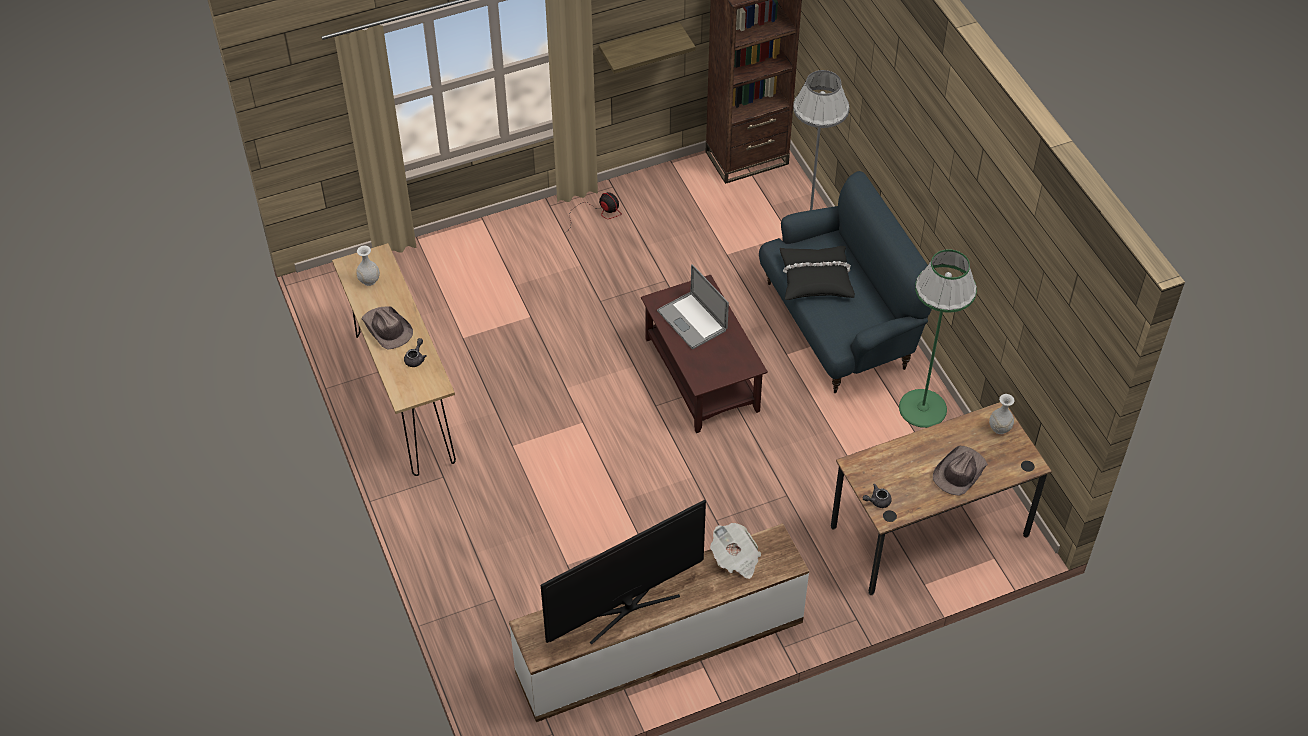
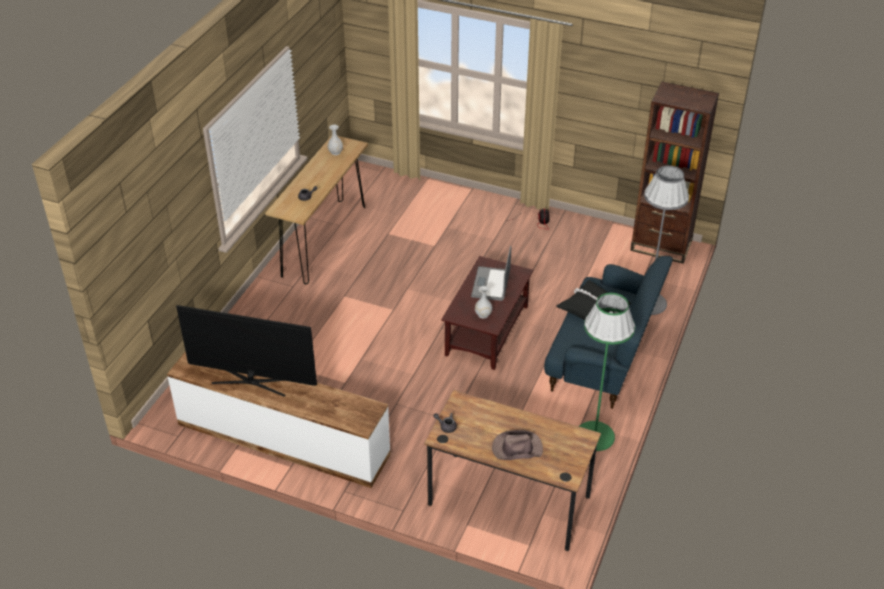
camera: 45 degrees right, 10 degrees down
brown hat [361,306,413,350] -> none
shelf [599,22,695,74] -> none
newspaper [710,523,761,579] -> none
white vase [989,394,1015,434] -> white vase moved to [475,286,492,319]

